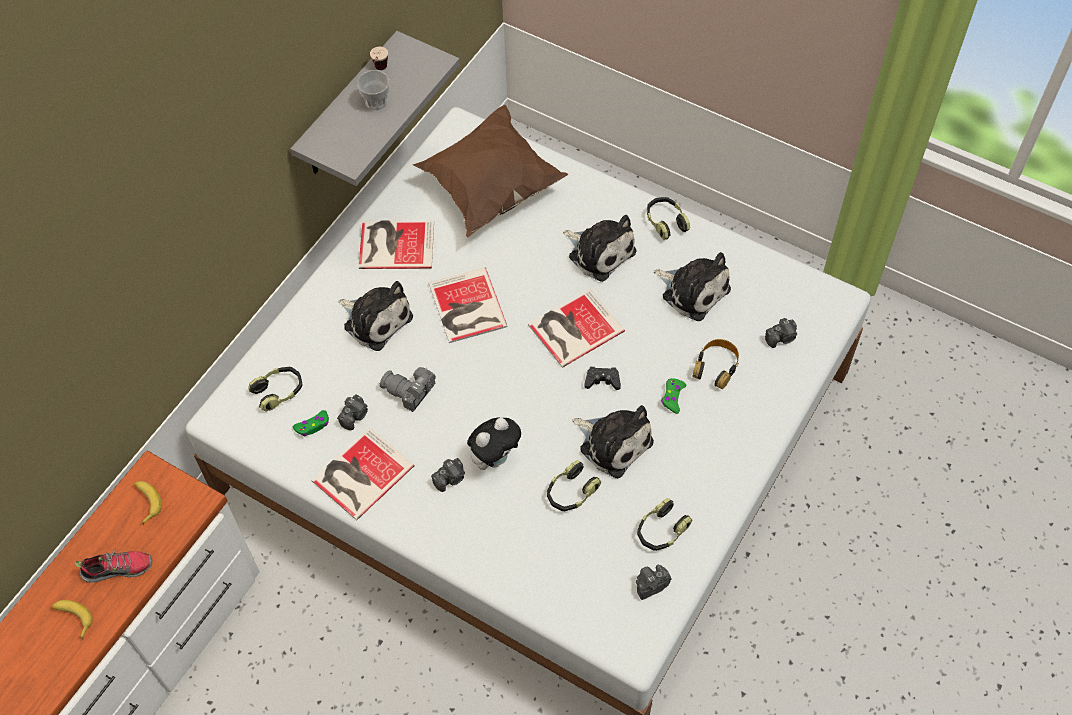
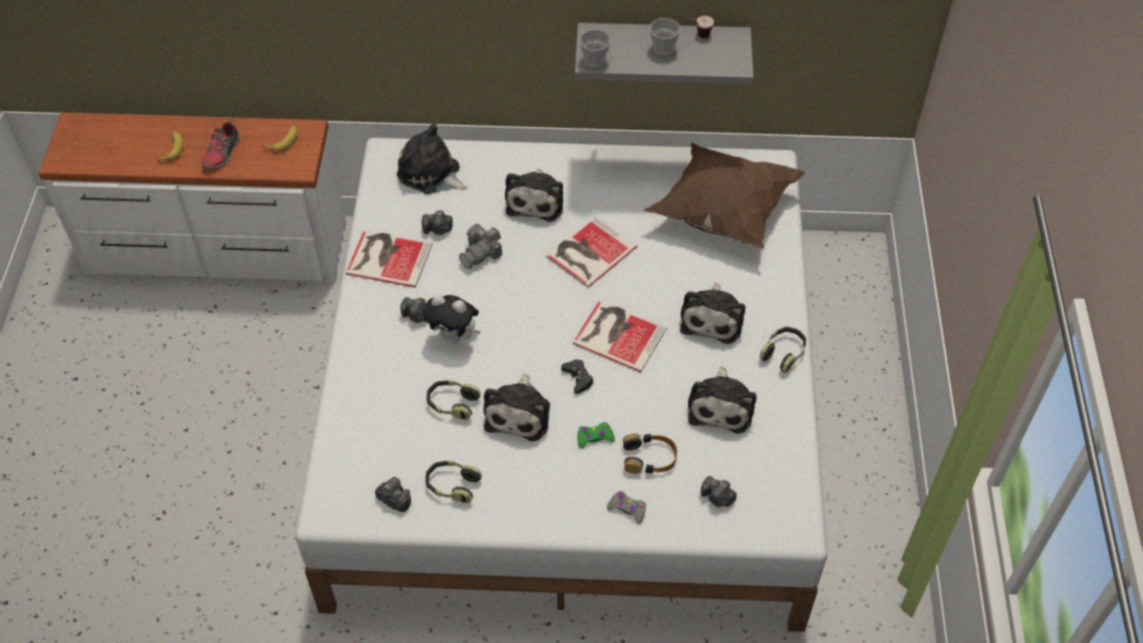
camera: 60 degrees right, 5 degrees down
shoe [75,550,152,583] -> shoe turned 60 degrees clockwise [202,118,240,169]
headphones [248,367,303,412] -> plush toy [397,123,468,194]
green game controller [293,410,329,436] -> none
book [358,220,434,269] -> none
camera [380,367,436,412] -> camera turned 135 degrees counterclockwise [459,224,502,269]
none -> cup [579,29,611,68]
none -> grey game controller [607,491,646,524]

